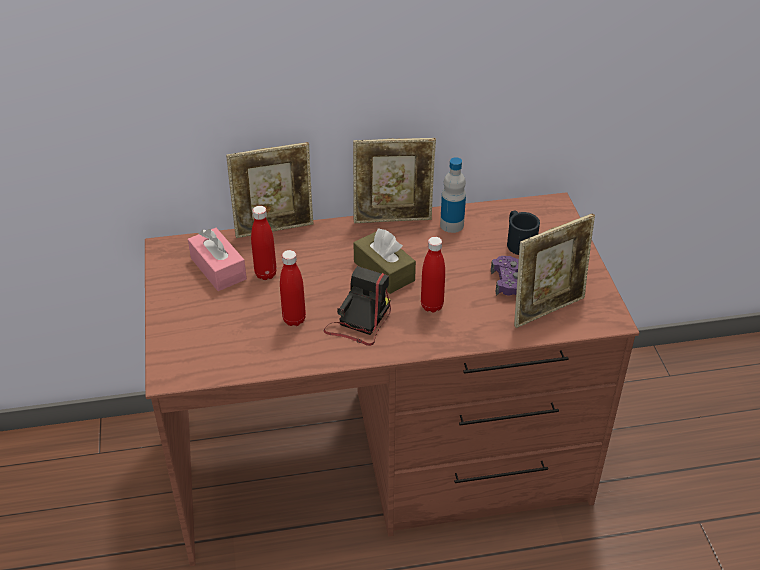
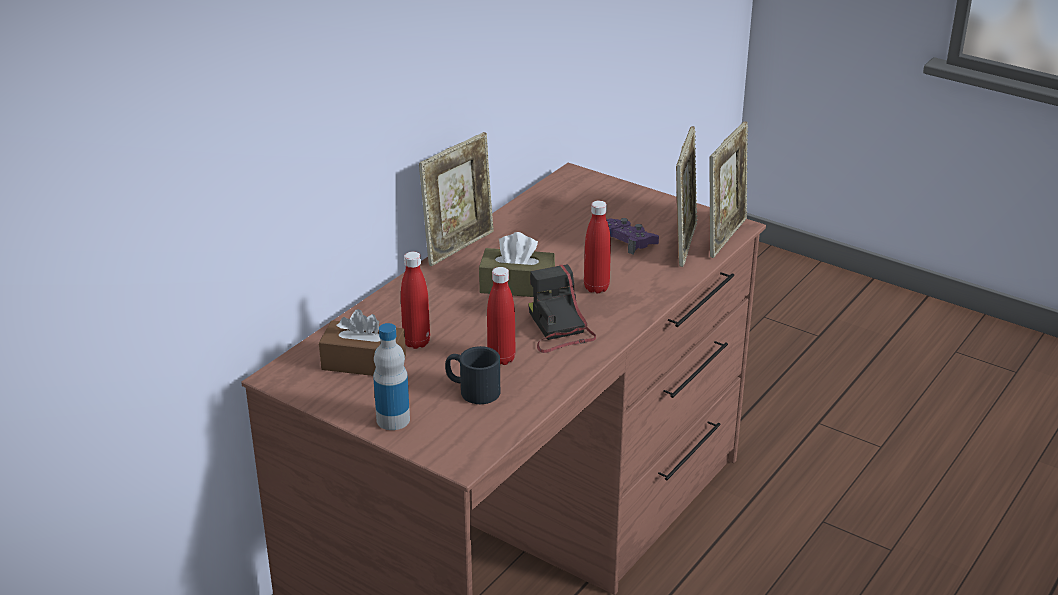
camera: 45 degrees left, 10 degrees down
pink tissue box [188,228,247,291] -> brown tissue box [319,309,406,376]
picture frame [226,142,313,238] -> picture frame moved to [709,121,748,258]
bottle [440,157,466,233] -> bottle moved to [373,323,410,430]
black mug [507,211,540,255] -> black mug moved to [445,346,500,404]

